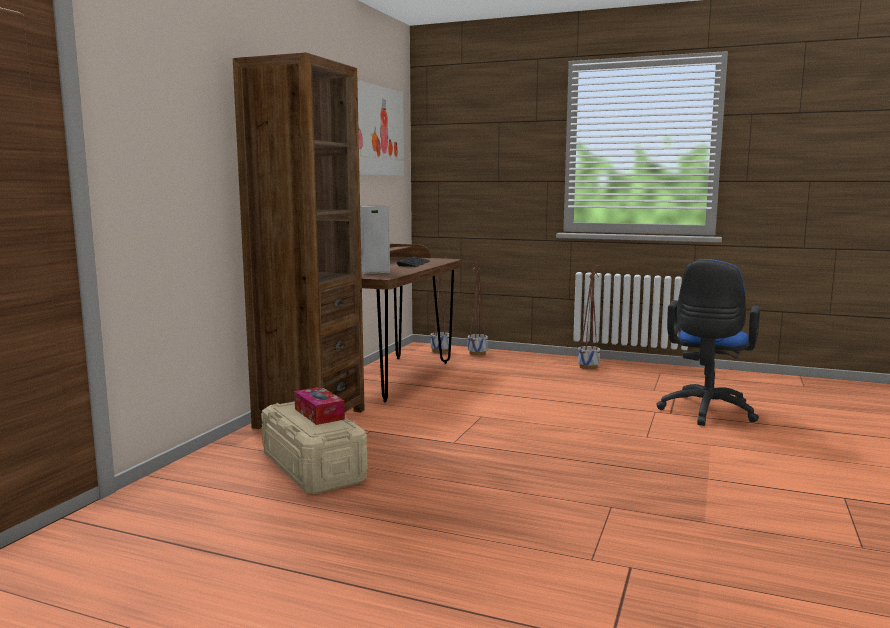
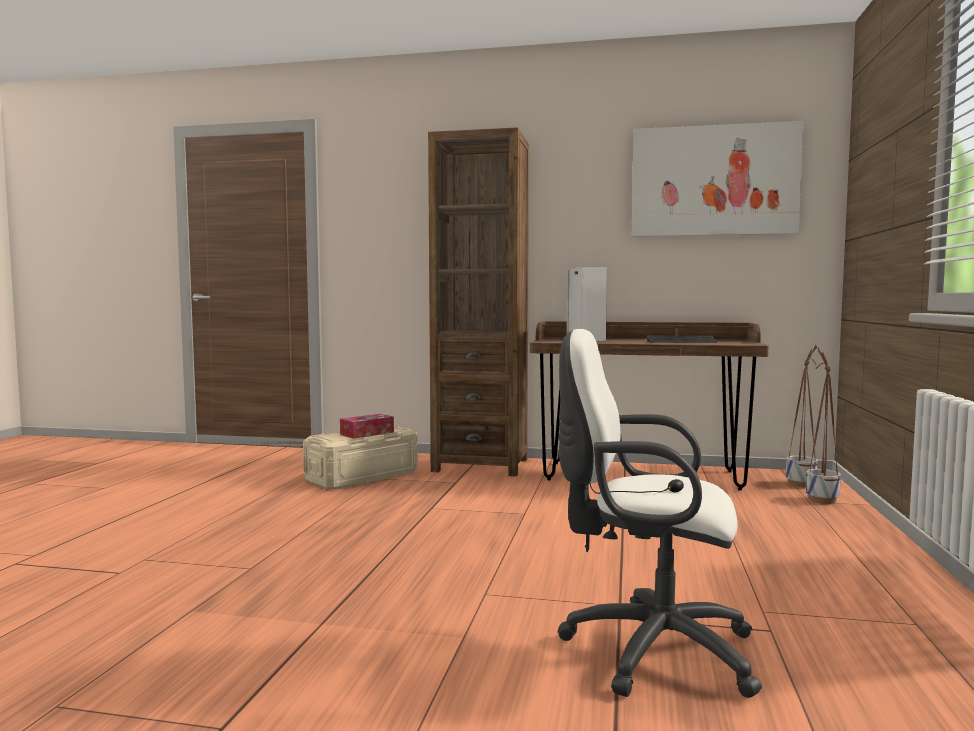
camera: 80 degrees right, 5 degrees down
planter [578,263,600,370] -> none
blue office chair [656,259,760,426] -> white office chair [557,329,762,698]

